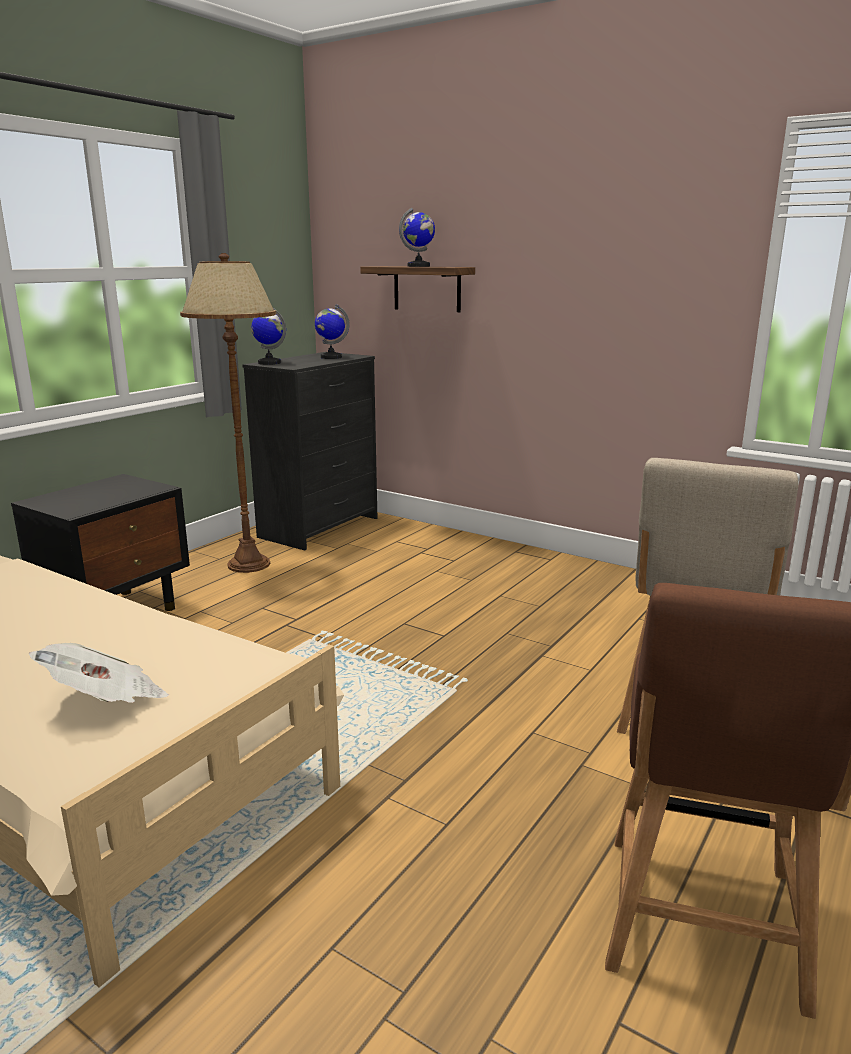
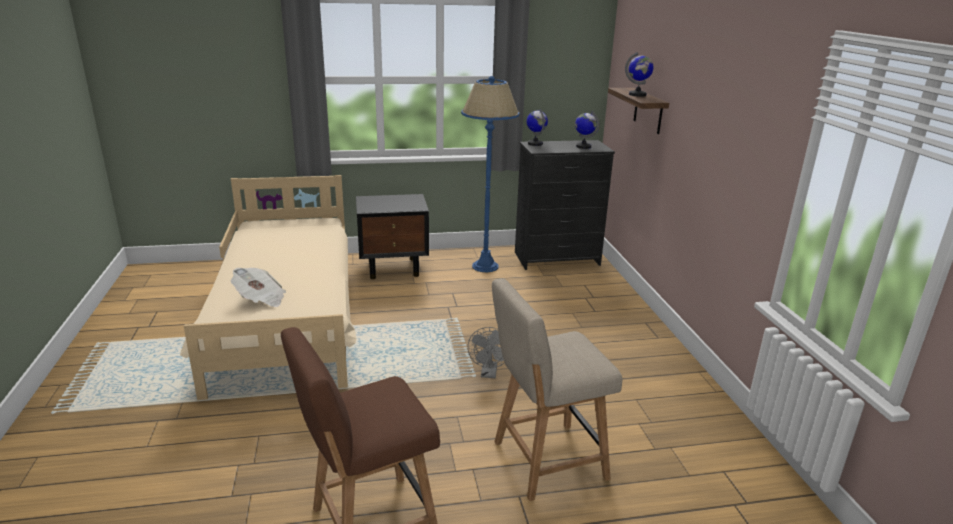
camera: 45 degrees right, 5 degrees up
brown floor lamp [180,253,276,573] -> blue floor lamp [461,76,520,272]
none -> grey fan [468,327,505,378]

